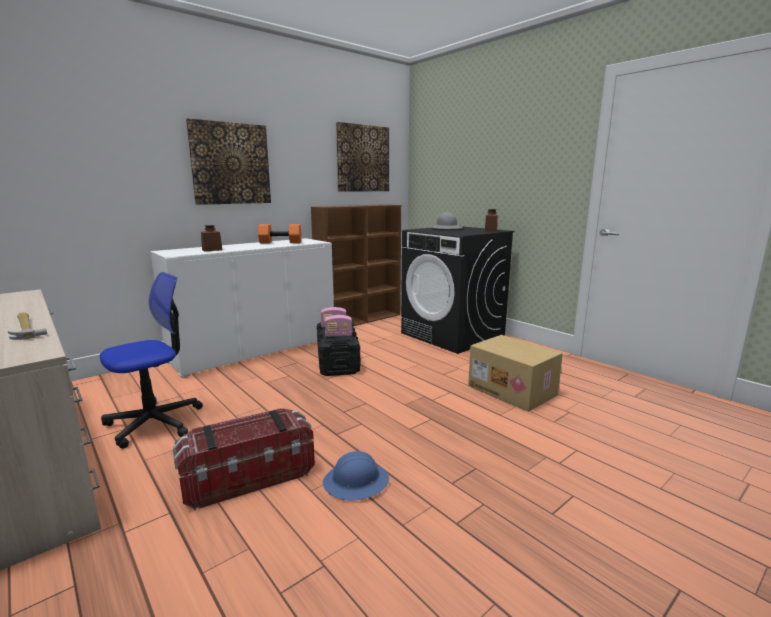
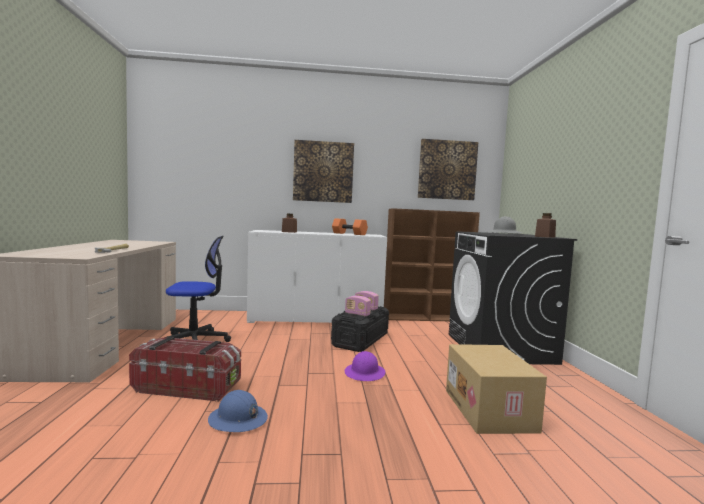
camera: 35 degrees right, 10 degrees down
none -> purple hard hat [345,351,385,381]

